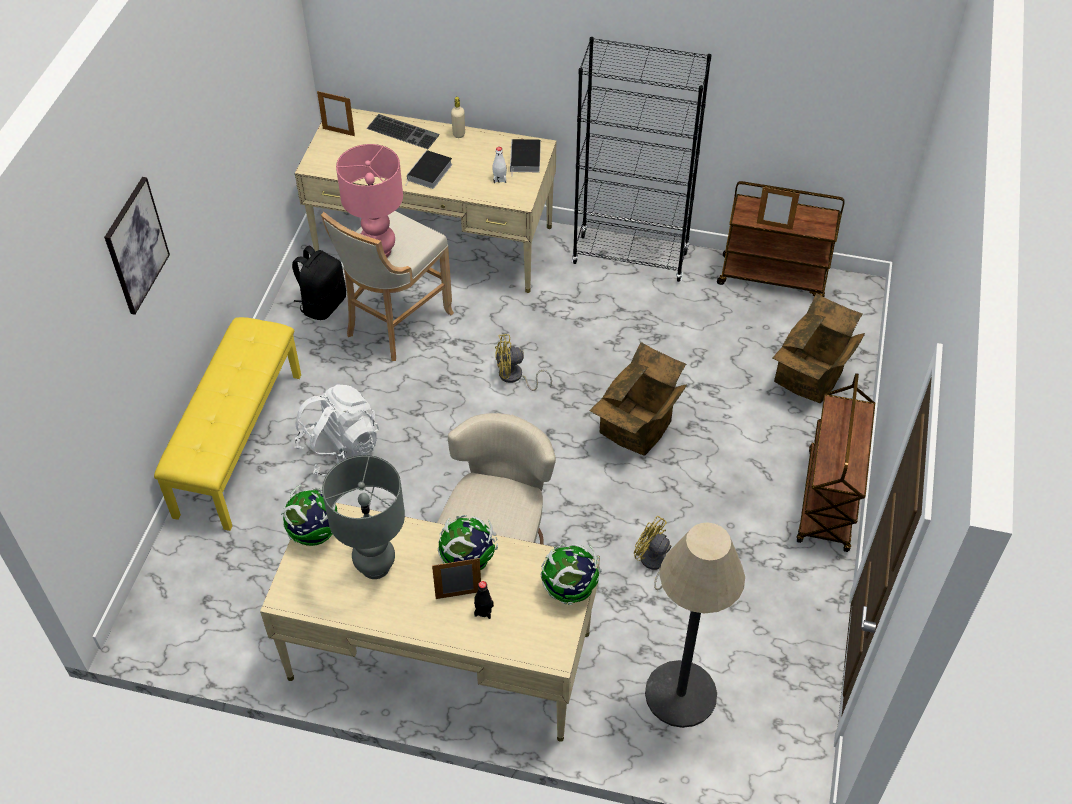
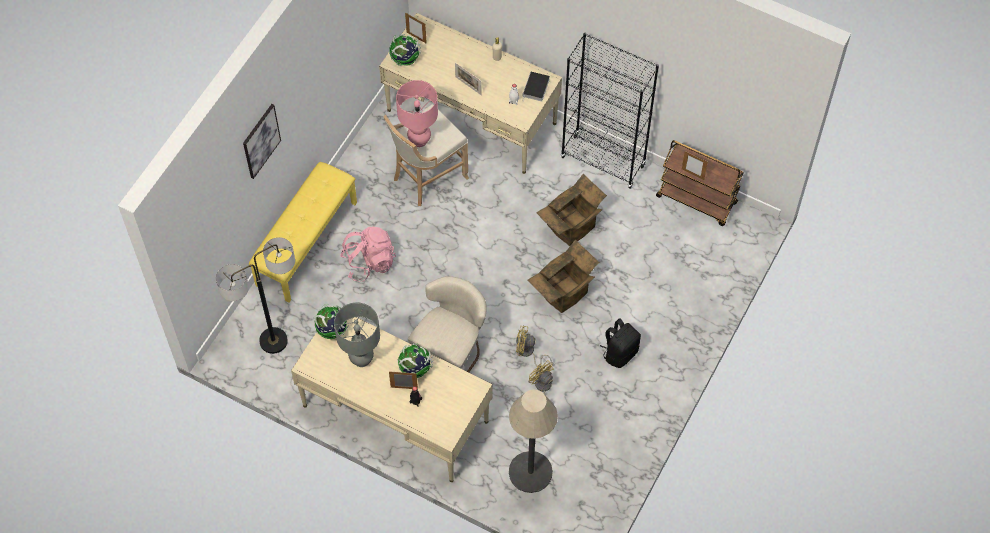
camera: 15 degrees right, 10 degrees up
black backpack [292,246,346,320] -> black backpack moved to [600,318,641,368]
white backpack [294,384,379,476] -> pink backpack [341,227,396,282]
keyboard [366,114,440,149] -> none
book [405,150,452,189] -> picture frame [455,63,482,95]
yellow fan [495,334,552,391] -> yellow fan moved to [516,325,552,366]
globe [541,544,602,605] -> globe moved to [389,34,421,66]
cardboard box [773,293,865,403] -> cardboard box moved to [537,174,607,246]
brown cart [796,373,875,552] -> none
none -> floor lamp [216,237,295,354]

